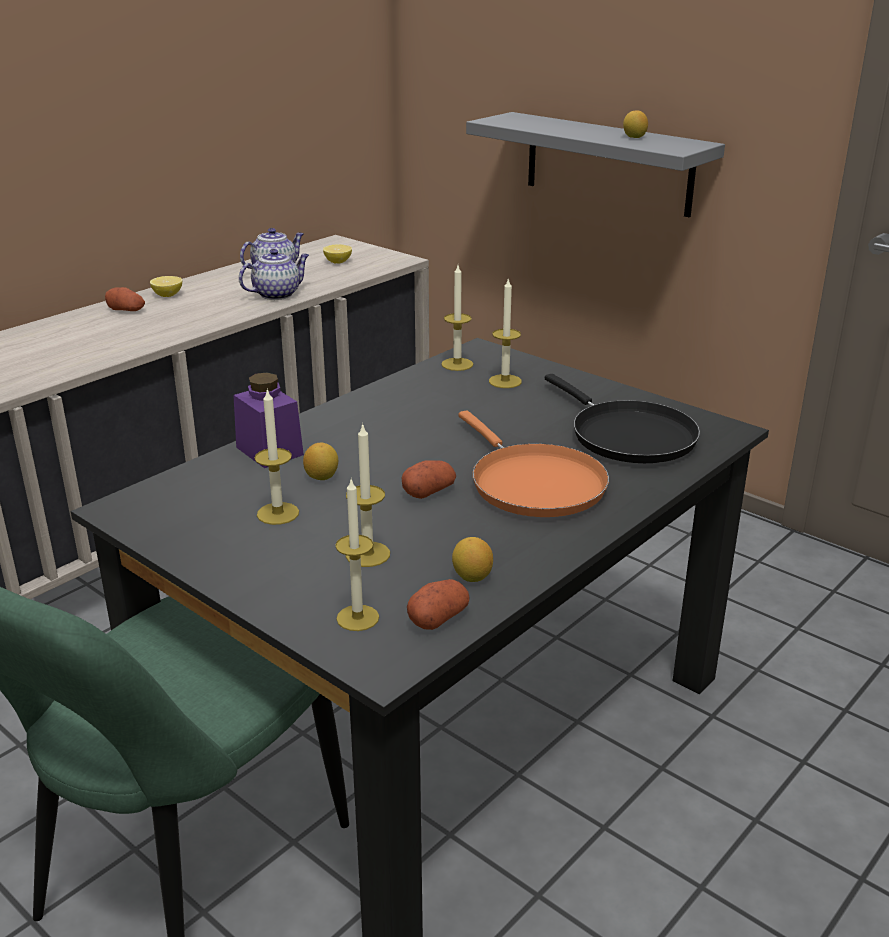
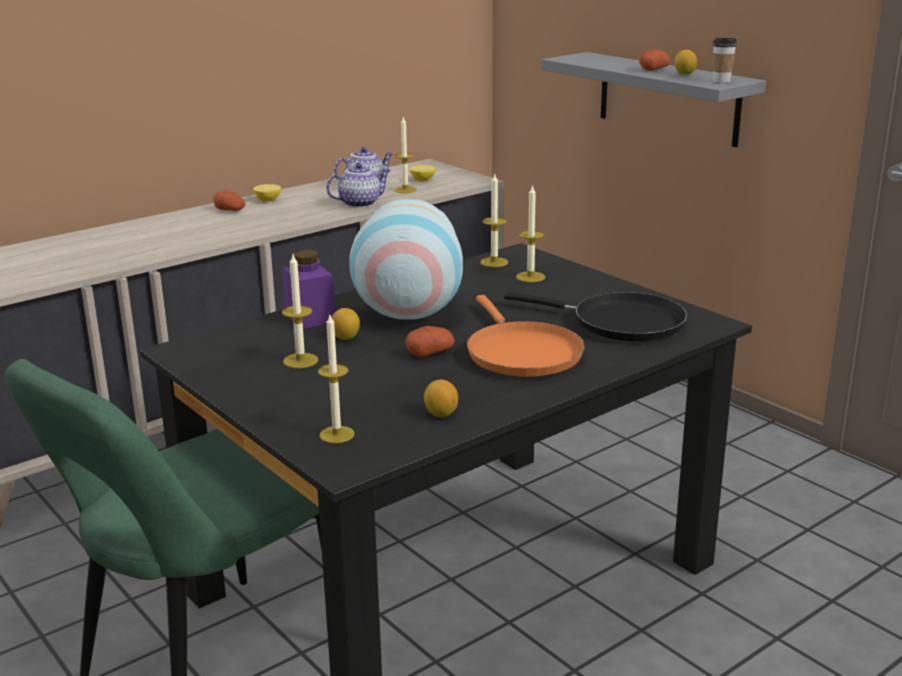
camera: 10 degrees right, 5 degrees down
candle [346,423,390,567] -> candle moved to [394,117,417,193]
potato [407,579,469,630] -> potato moved to [639,49,670,71]
black frying pan [545,374,700,463] -> black frying pan turned 45 degrees counterclockwise [504,292,687,341]
none -> vase [349,199,463,320]
none -> cup [712,38,737,83]

